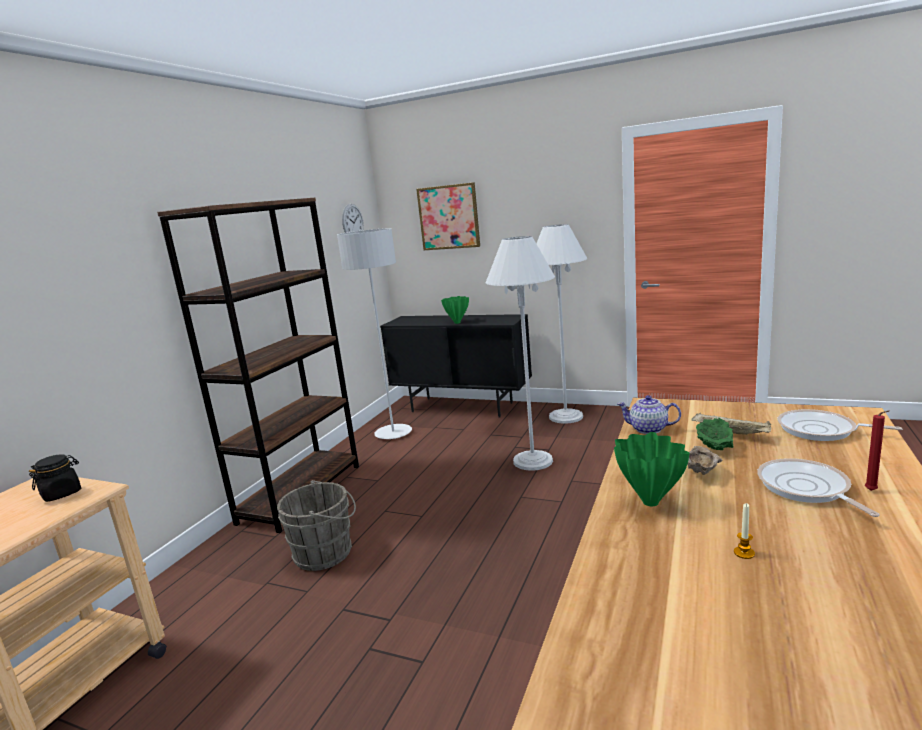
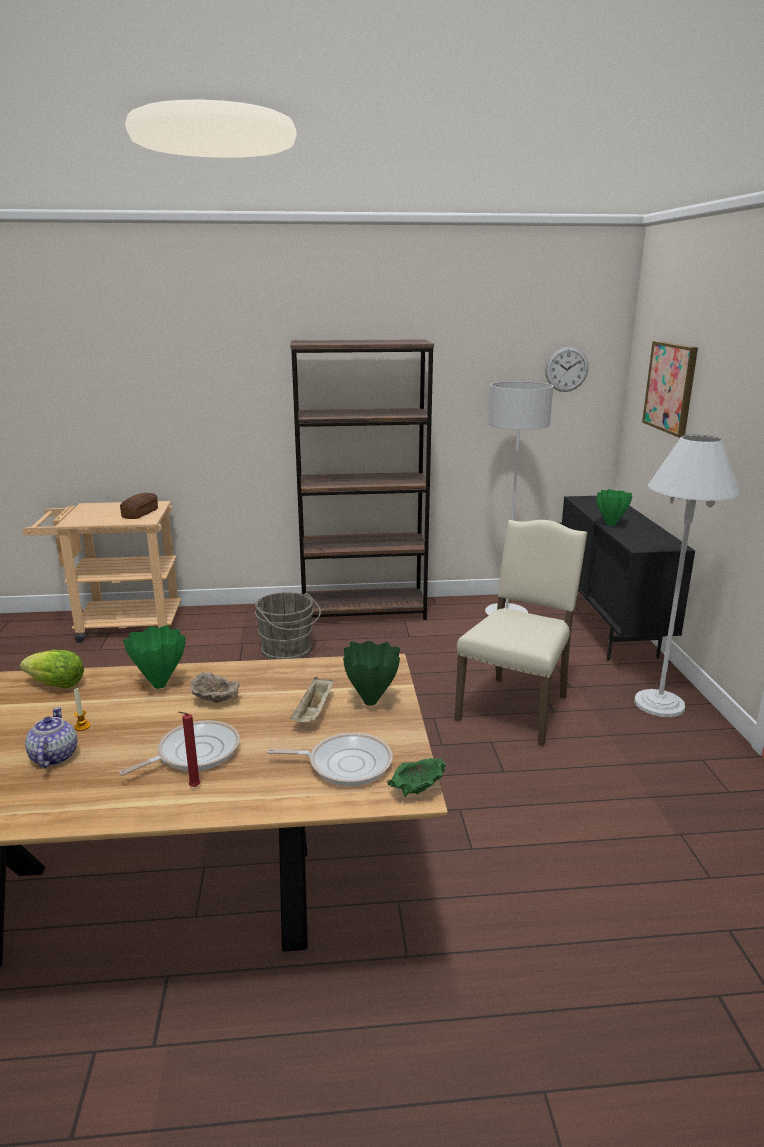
camera: 60 degrees right, 5 degrees up
black jar [29,454,81,502] -> bread [120,493,158,519]
white floor lamp [486,236,555,470] -> beige chair [455,520,587,746]
teapot [617,395,681,434] -> teapot moved to [25,707,77,768]
green bowl [696,418,734,450] -> green bowl moved to [387,758,446,797]
frying pan [778,409,902,441] -> frying pan turned 90 degrees clockwise [267,733,393,786]
none -> lettuce [20,650,84,688]
none -> green vase [343,641,400,706]

